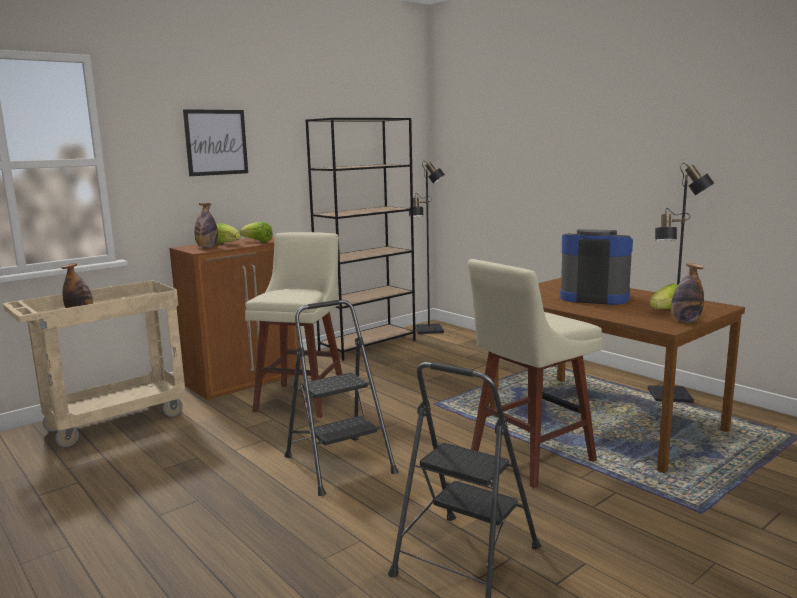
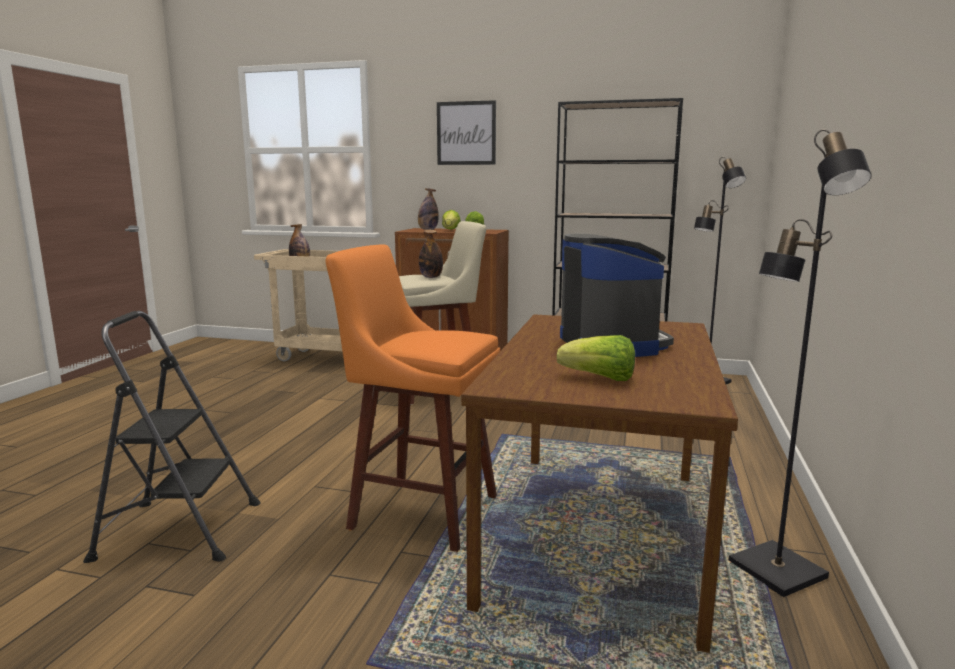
camera: 55 degrees right, 0 degrees up
black step ladder [284,300,399,496] -> none
beige stool [468,259,603,488] -> orange stool [326,244,500,552]
bottle [671,263,704,322] -> bottle moved to [419,230,443,278]

